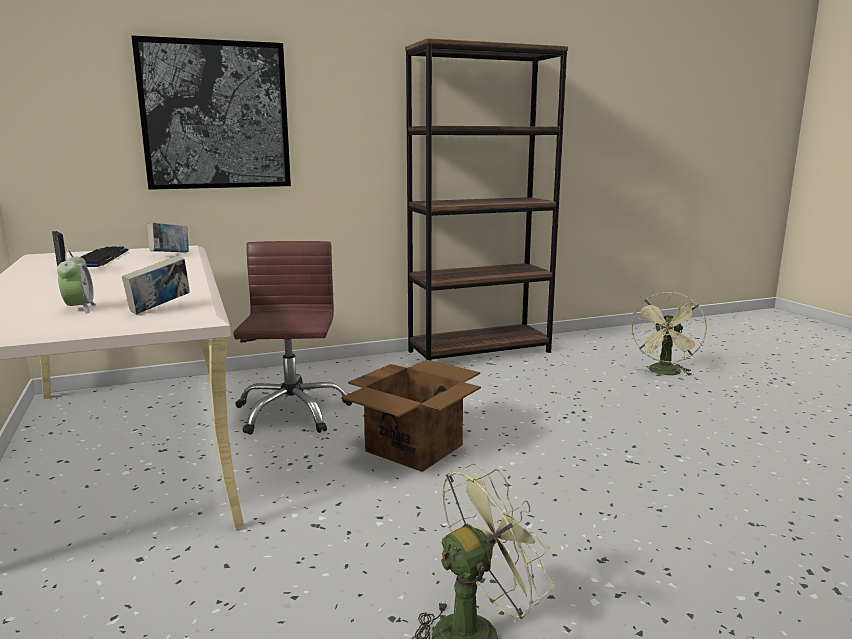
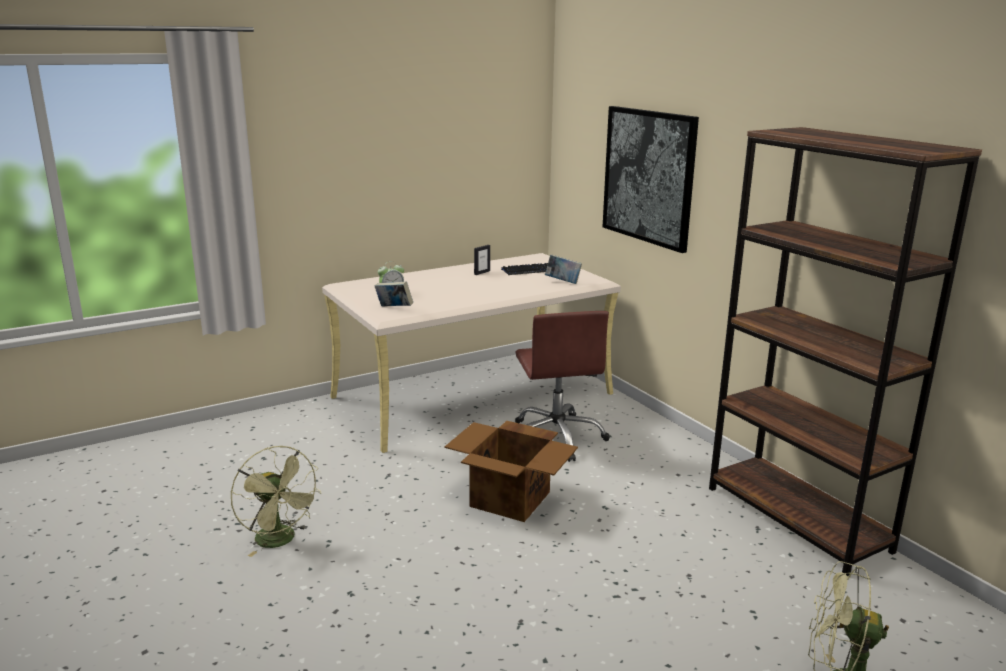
camera: 80 degrees right, 5 degrees up
brown office chair [233,241,352,435] -> brown office chair turned 90 degrees clockwise [515,311,610,462]

